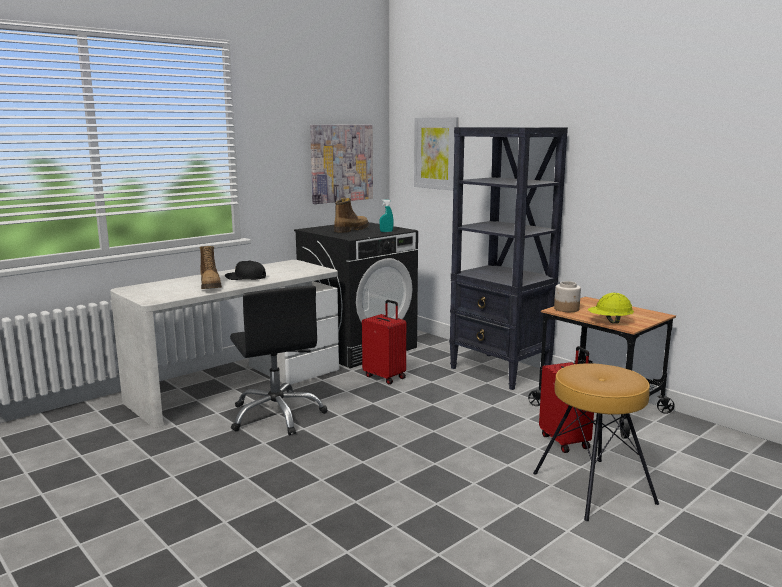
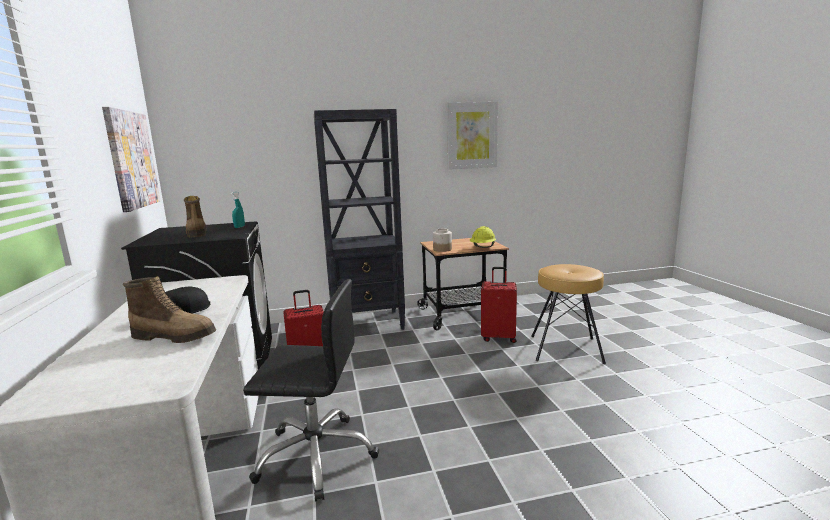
camera: 60 degrees left, 0 degrees up
picture [414,117,459,191] -> picture moved to [447,102,498,170]

